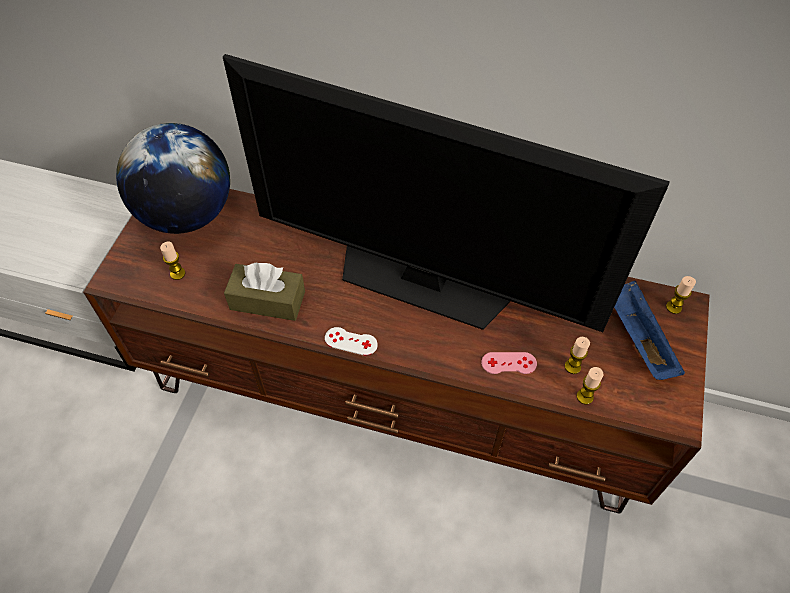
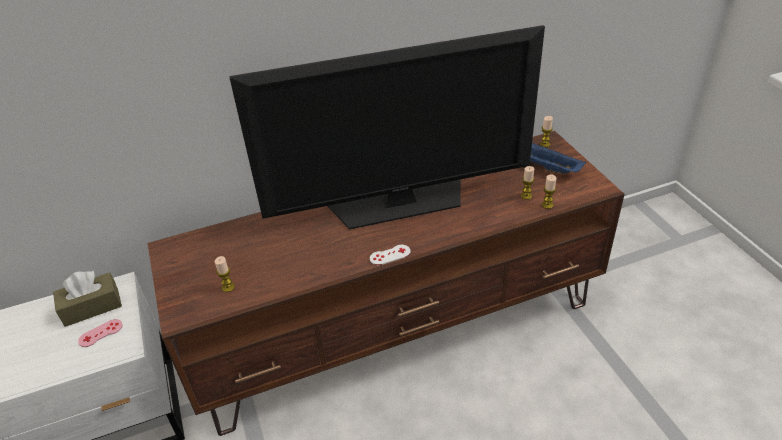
camera: 35 degrees left, 15 degrees down
globe [116,123,230,234] -> none
brown tissue box [224,262,305,321] -> brown tissue box moved to [53,271,122,327]
pink game controller [481,352,537,374] -> pink game controller moved to [78,319,123,347]

